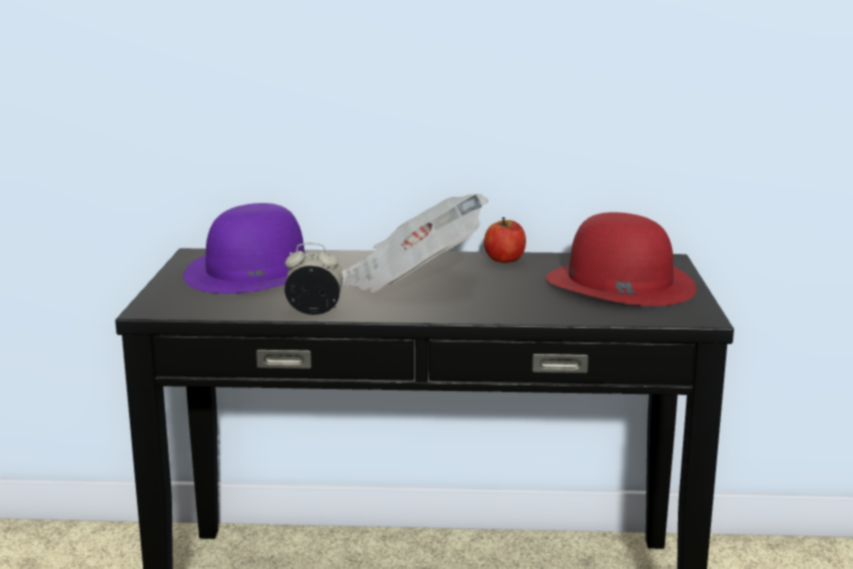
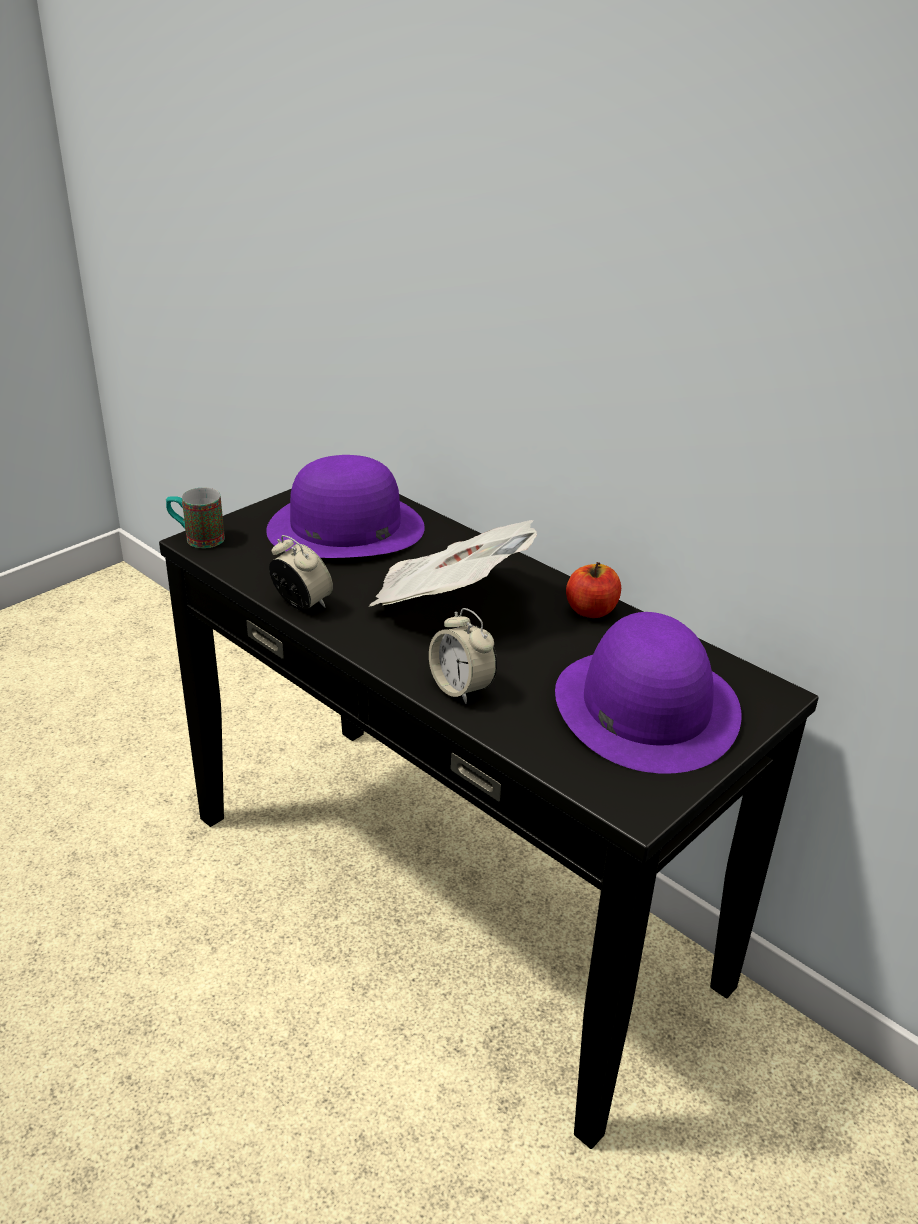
camera: 40 degrees right, 15 degrees up
red hat [546,212,697,306] -> purple hat [555,612,742,774]
none -> mug [166,488,225,548]
none -> alarm clock [429,608,497,704]

